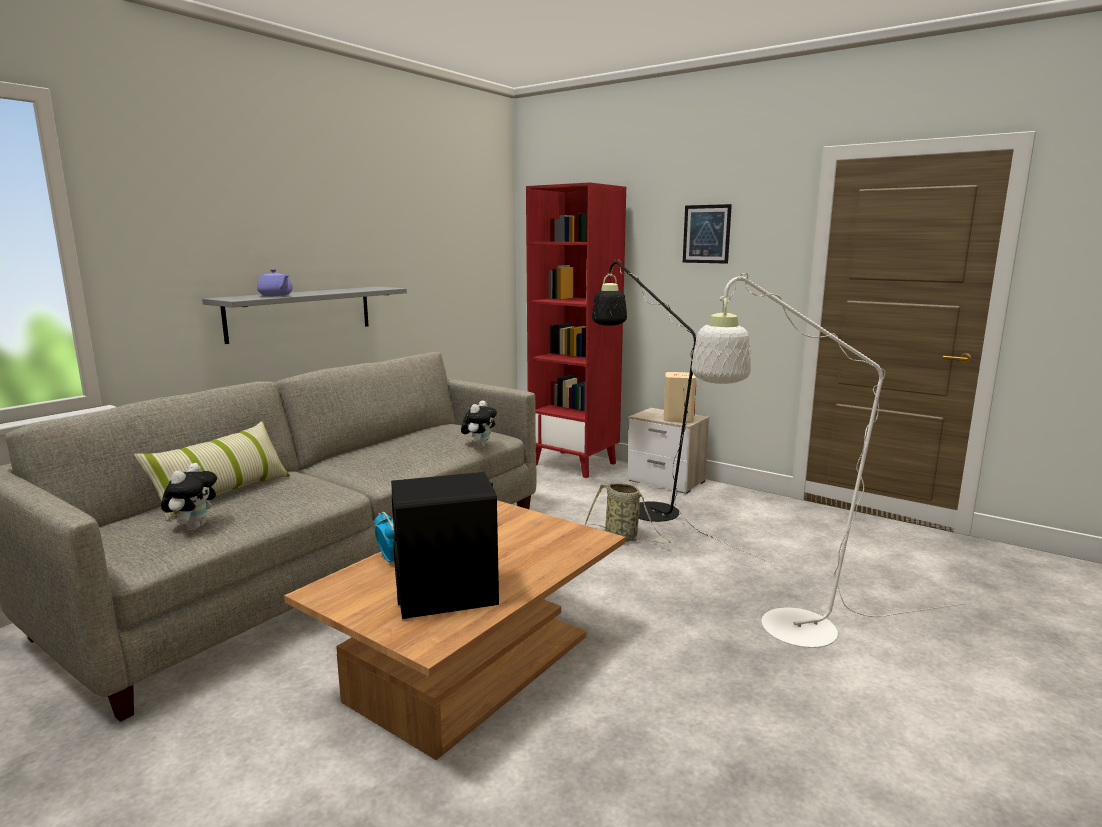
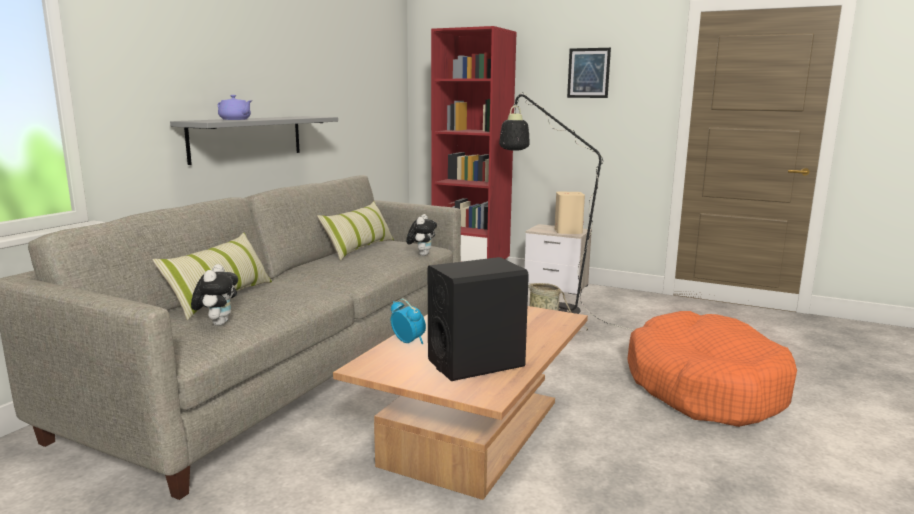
camera: 10 degrees left, 0 degrees up
white floor lamp [691,273,966,648] -> orange dog bed [627,311,797,427]
none -> pillow [317,201,394,261]

